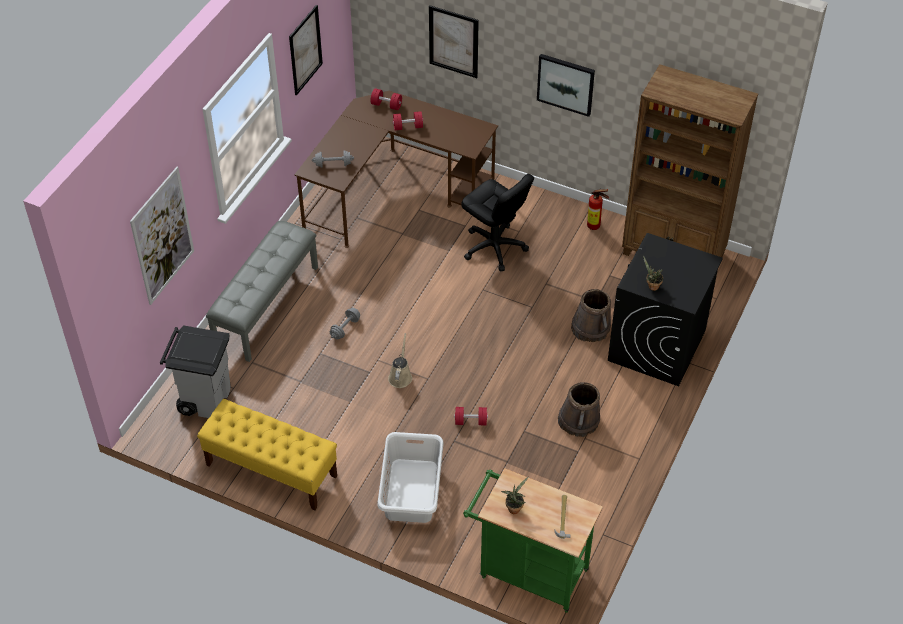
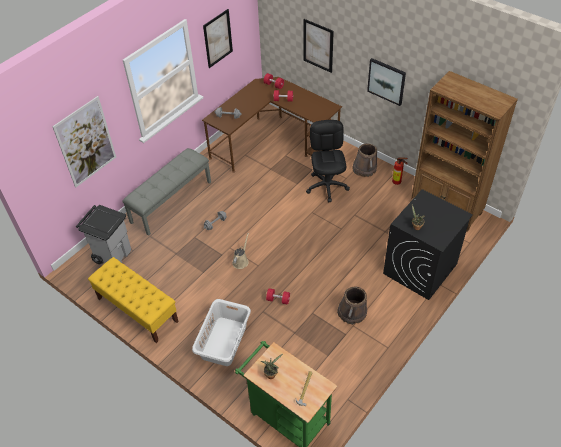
camera: 15 degrees right, 0 degrees up
black office chair [461,174,534,271] -> black office chair turned 150 degrees counterclockwise [306,120,350,202]
brown bucket [571,289,611,342] -> brown bucket moved to [352,144,377,177]

